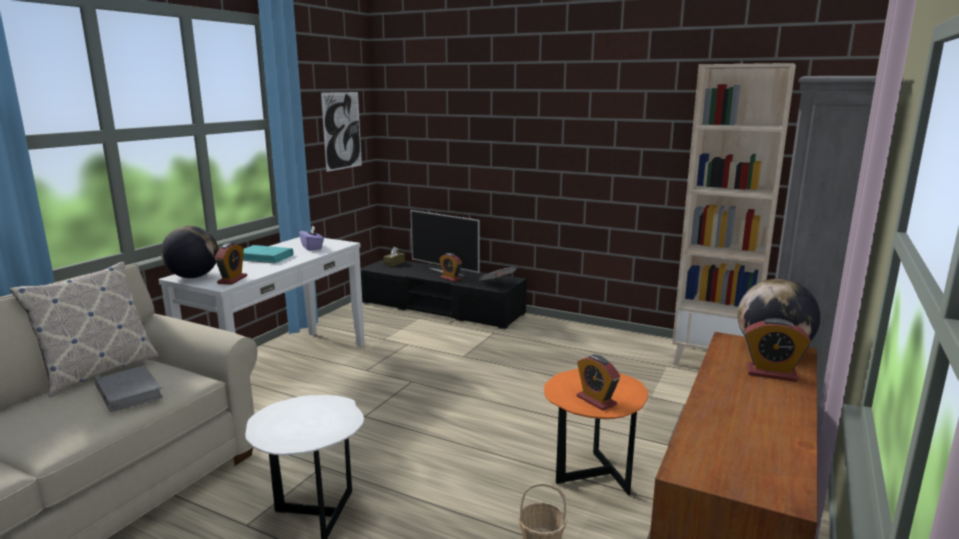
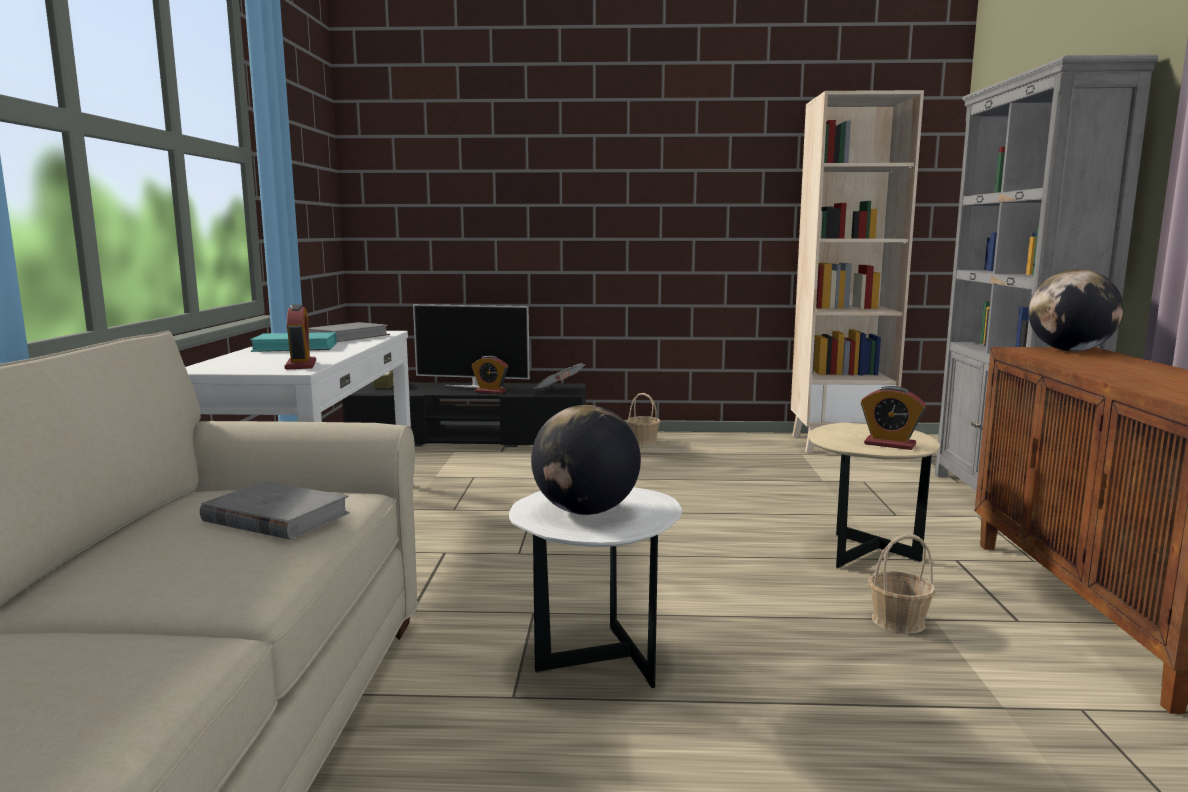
camera: 25 degrees left, 5 degrees down
pillow [9,262,159,397] -> none
globe [161,226,218,278] -> globe moved to [531,405,641,515]
purple tissue box [299,225,324,251] -> grey book [309,322,390,342]
picture [321,92,362,172] -> none
orange side table [544,369,648,495] -> beige side table [808,423,940,569]
alarm clock [745,318,810,382] -> none
none -> basket [627,393,661,445]

